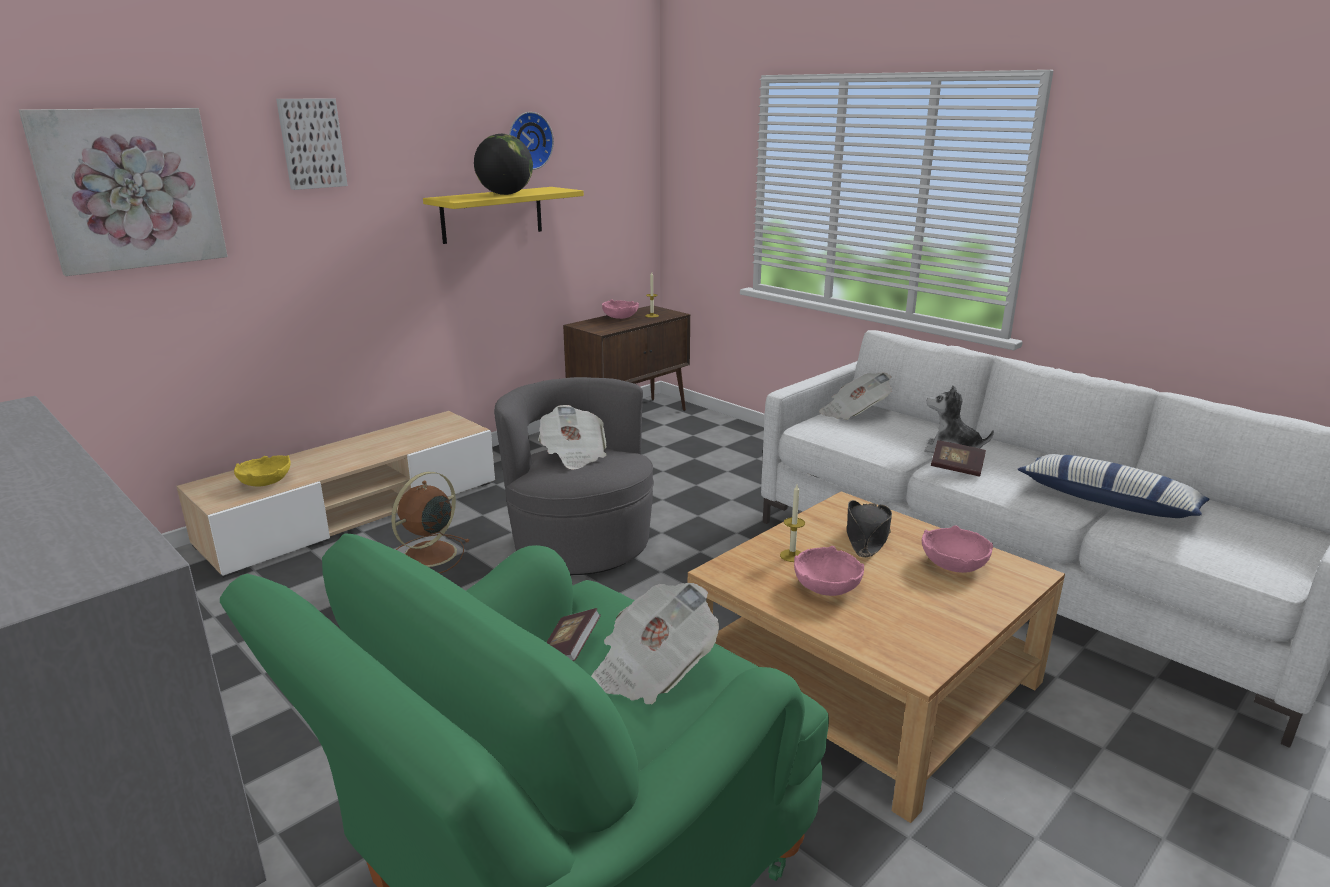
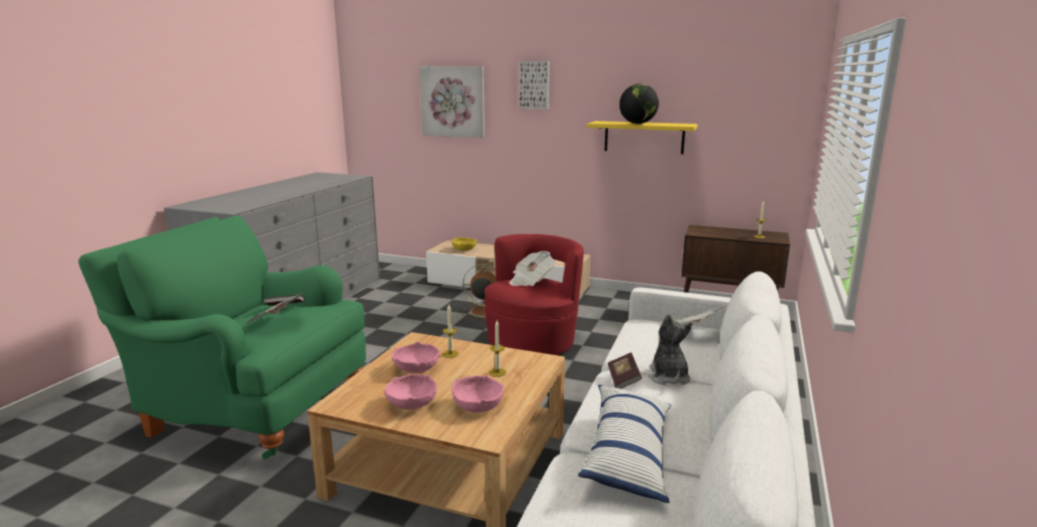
camera: 65 degrees right, 5 degrees down
grey armchair [494,377,654,575] -> red armchair [484,234,584,355]
wall clock [509,112,554,170] -> none
pink bowl [602,299,639,319] -> pink bowl moved to [384,374,437,409]
black hat [847,500,892,557] -> candle [489,321,506,377]

